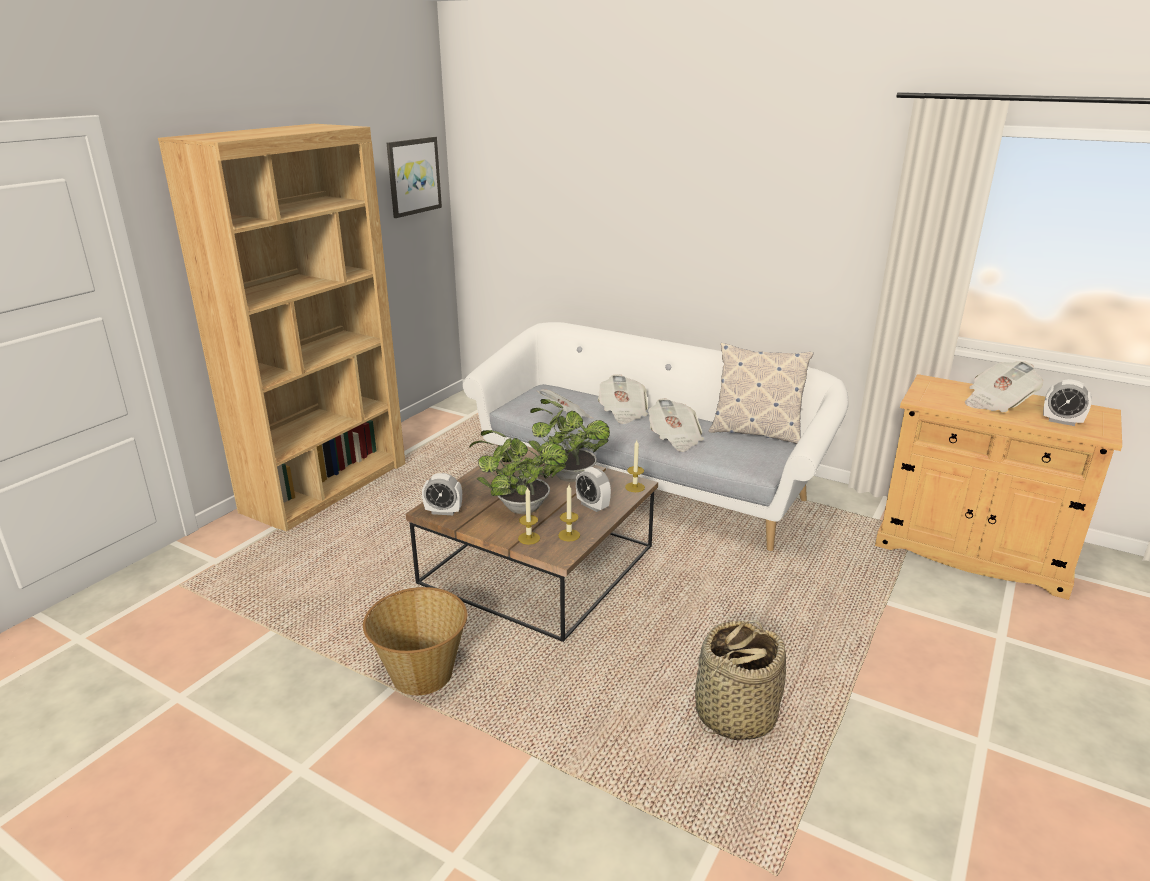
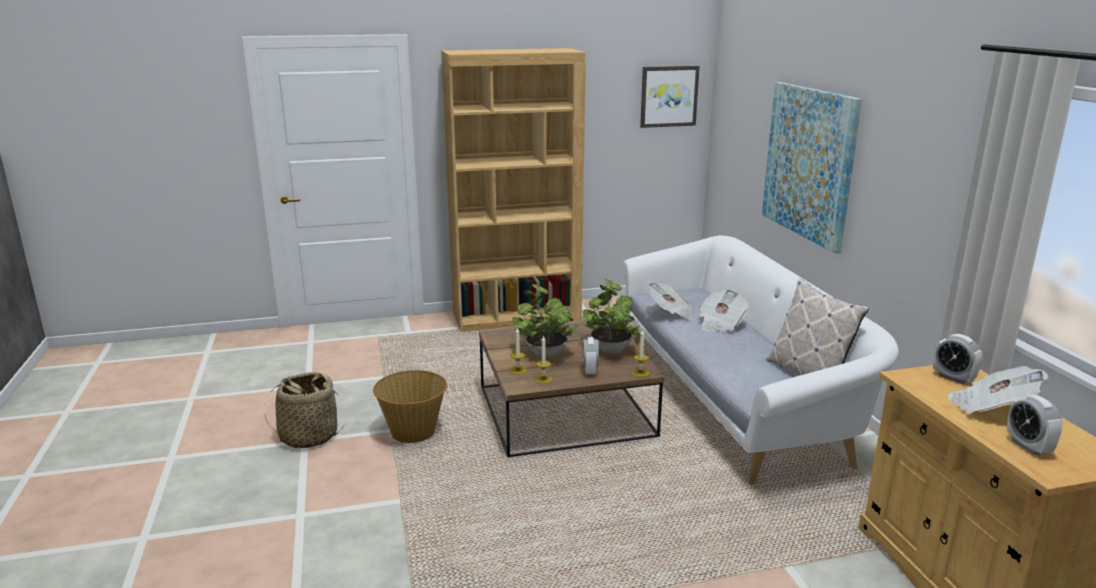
camera: 45 degrees right, 5 degrees down
alarm clock [422,473,462,515] -> alarm clock moved to [933,334,983,384]
newspaper [648,398,704,452] -> none
basket [695,620,786,740] -> basket moved to [264,372,344,448]
none -> picture [762,82,862,254]

